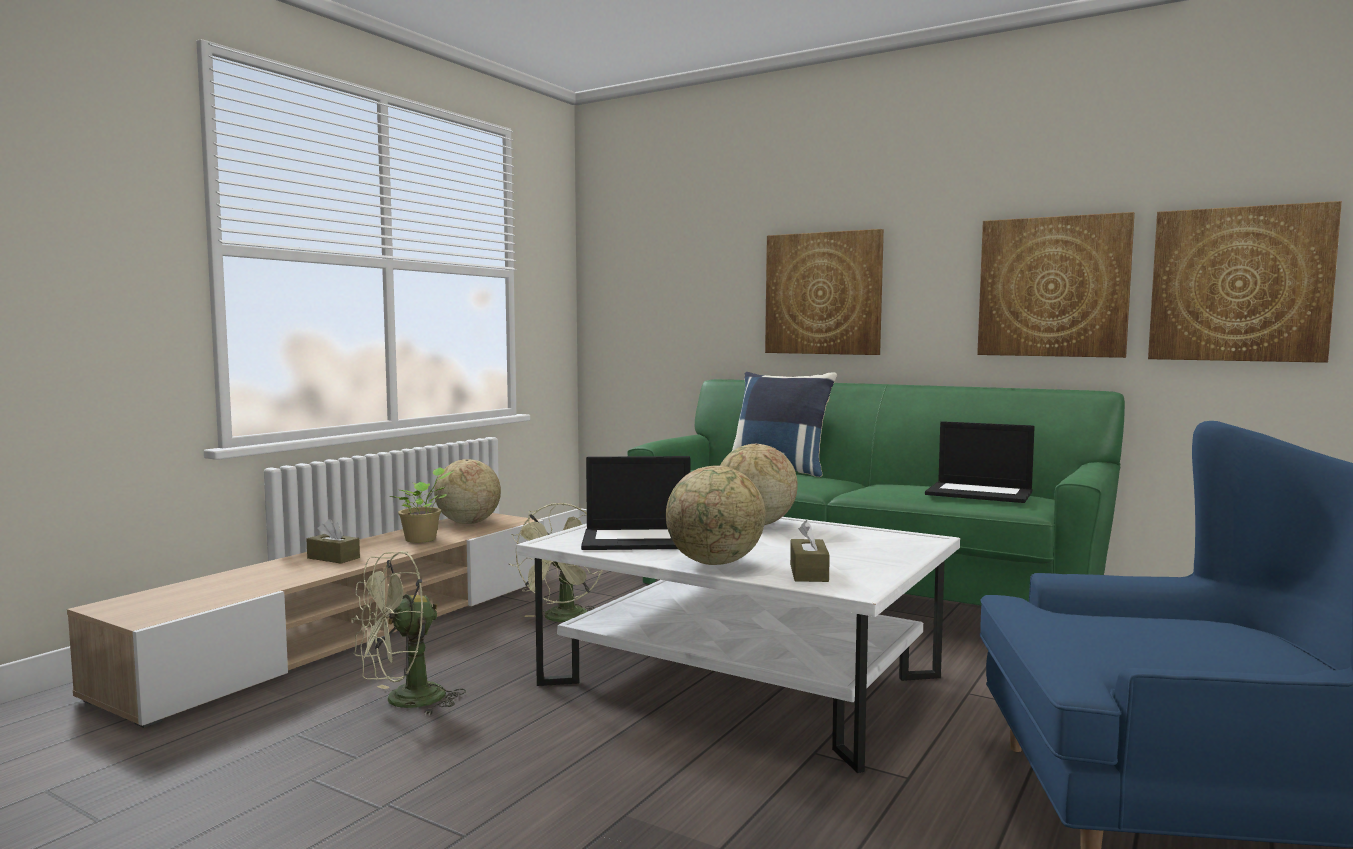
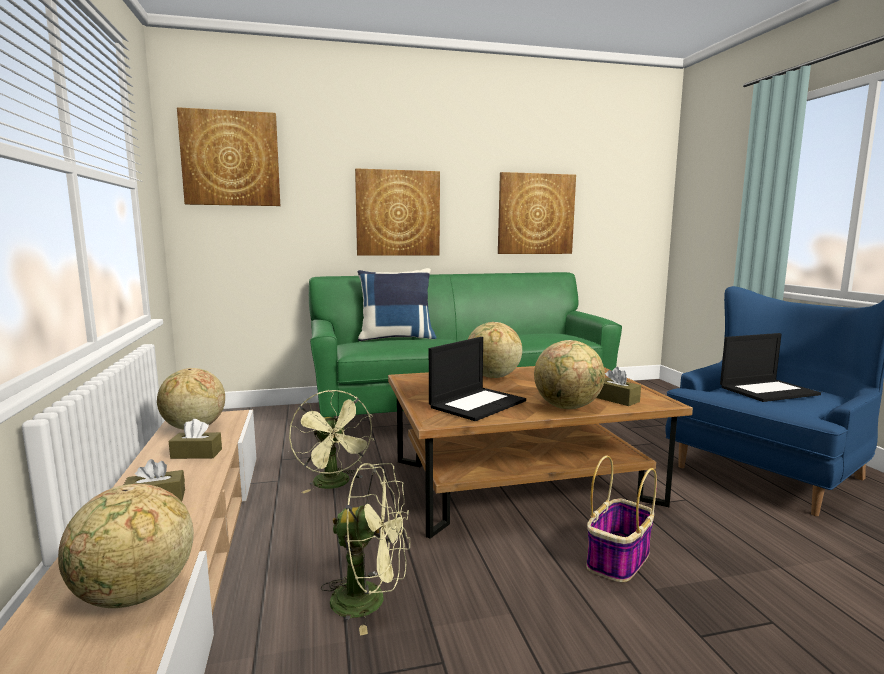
camera: 45 degrees left, 5 degrees up
green fan [351,551,466,715] -> green fan turned 90 degrees counterclockwise [320,463,410,636]
potted plant [387,467,454,543] -> brown tissue box [169,419,222,459]
white coffee table [516,517,960,773] -> brown coffee table [388,366,693,539]
laptop [925,421,1035,503] -> laptop moved to [720,333,821,402]
picture [1148,201,1342,363] -> picture moved to [177,107,280,206]
none -> globe [58,484,194,608]
none -> basket [586,456,657,582]

